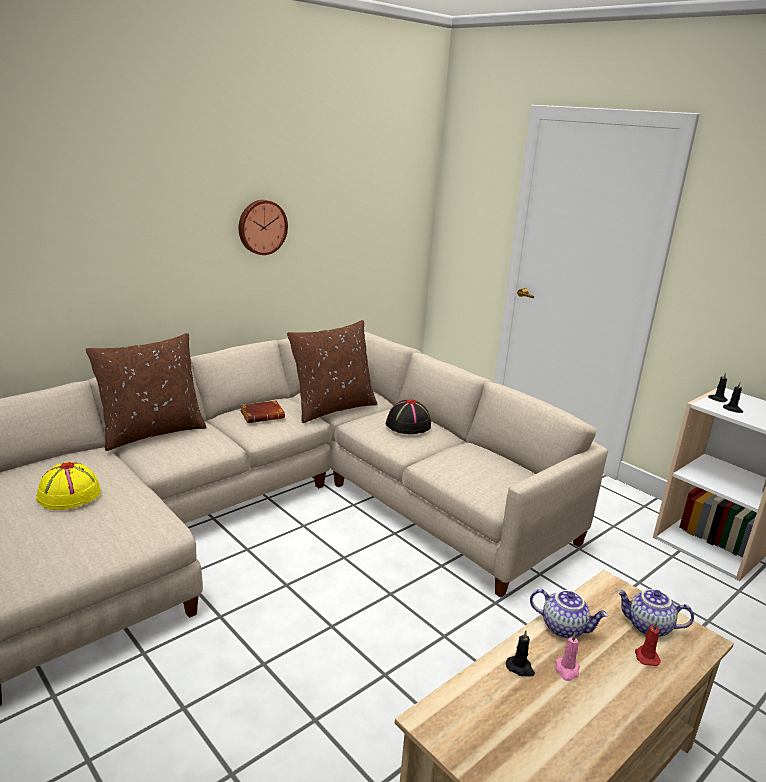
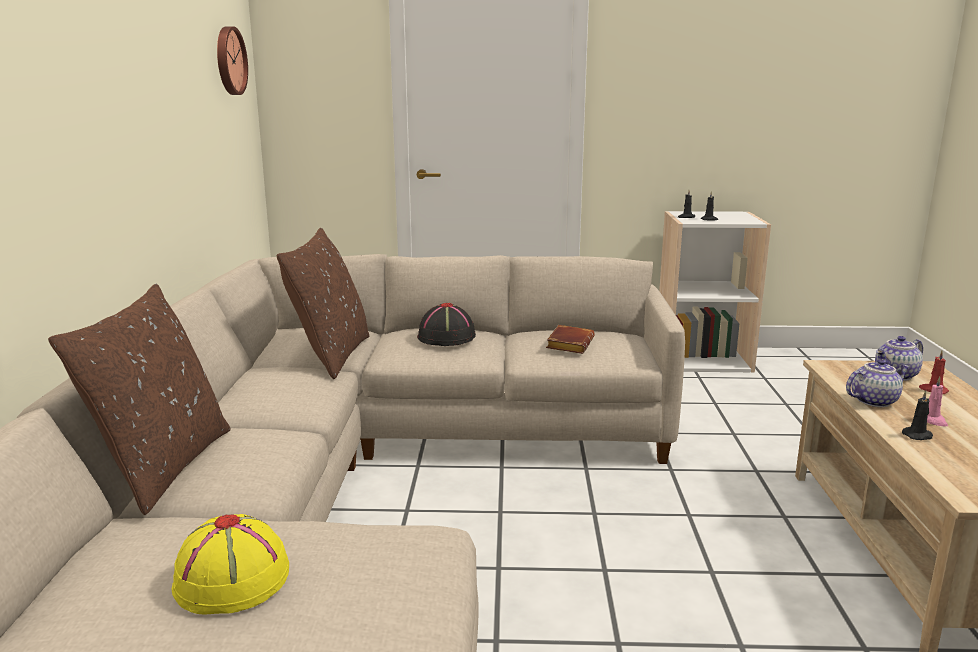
camera: 45 degrees left, 5 degrees down
wall clock [239,200,288,255] -> wall clock moved to [217,26,248,95]
brown book [240,400,285,423] -> brown book moved to [546,325,595,354]

